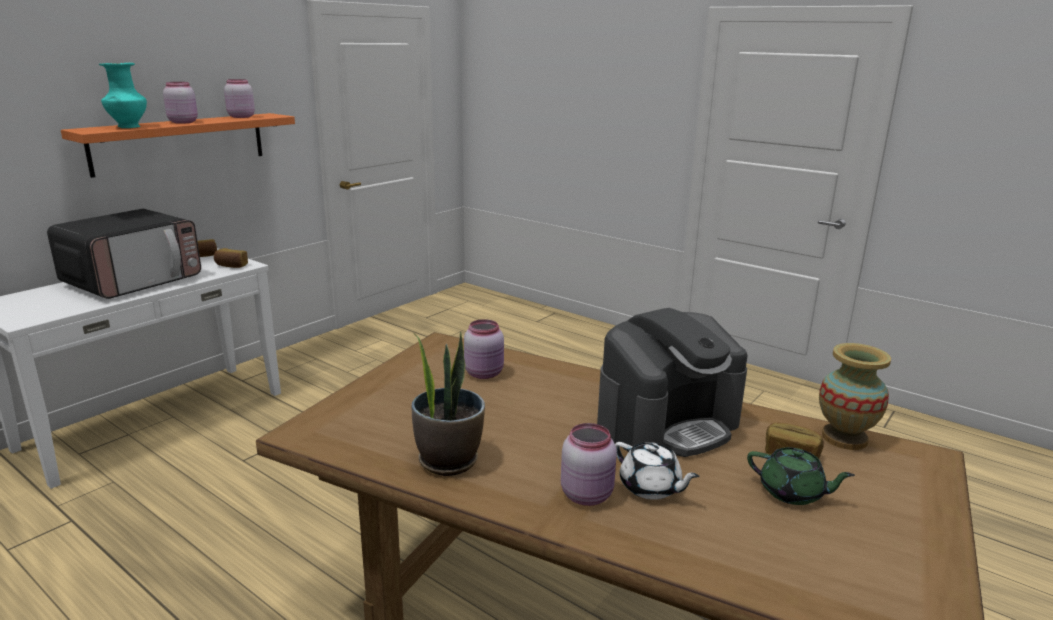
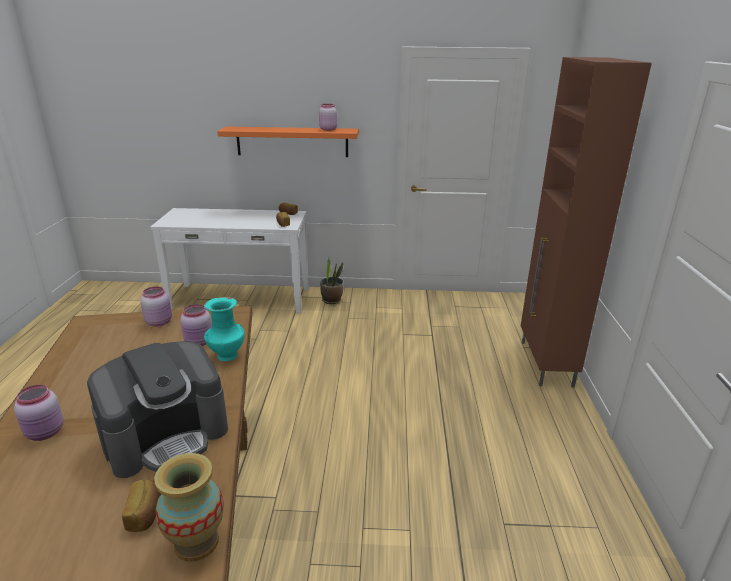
camera: 55 degrees right, 5 degrees up
microwave [47,209,201,299] -> none
turquoise vase [99,63,147,128] -> turquoise vase moved to [204,297,245,361]
pink jar [163,82,198,124] -> pink jar moved to [140,286,172,327]
potted plant [412,332,485,476] -> potted plant moved to [320,257,344,304]
coffee machine [597,308,748,457] -> coffee machine turned 60 degrees counterclockwise [87,341,228,478]
white teapot [615,442,700,500] -> none
green teapot [747,447,855,505] -> none
none -> brown cabinet [521,57,652,388]

